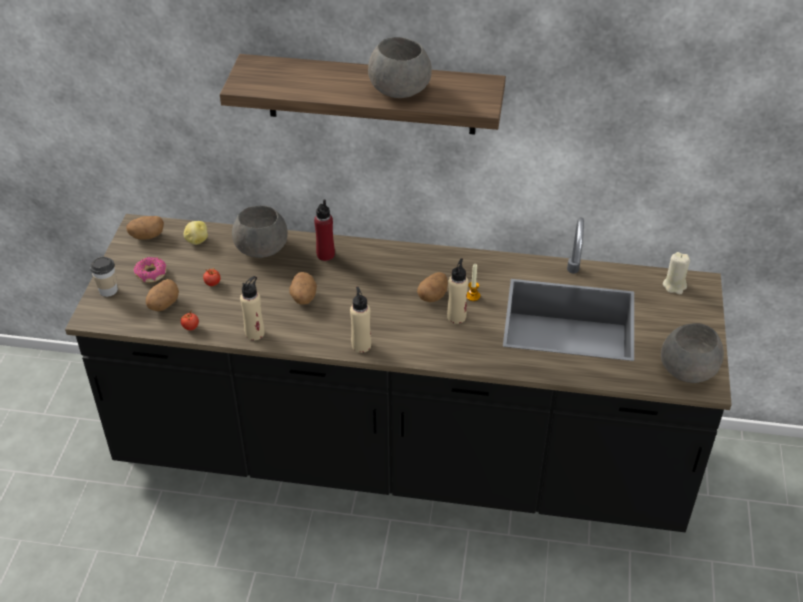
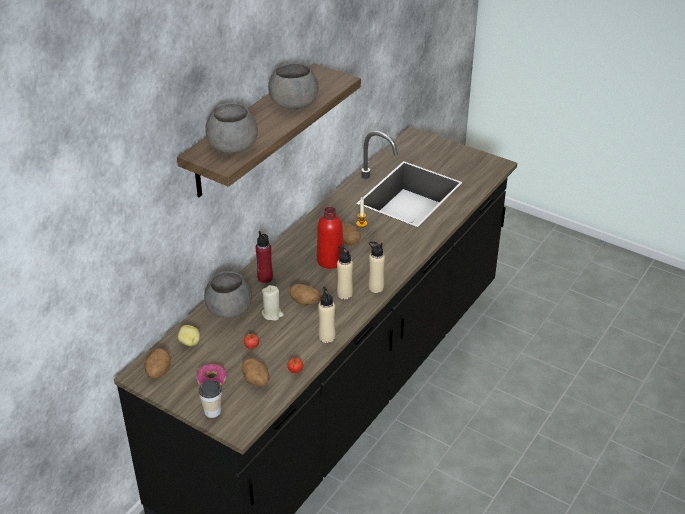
camera: 65 degrees left, 5 degrees down
beige bottle [447,258,468,324] -> beige bottle moved to [337,246,353,299]
grey bowl [661,323,724,383] -> grey bowl moved to [205,102,258,153]
beige candle [663,252,690,294] -> beige candle moved to [261,285,284,321]
none -> red bottle [317,207,344,269]

